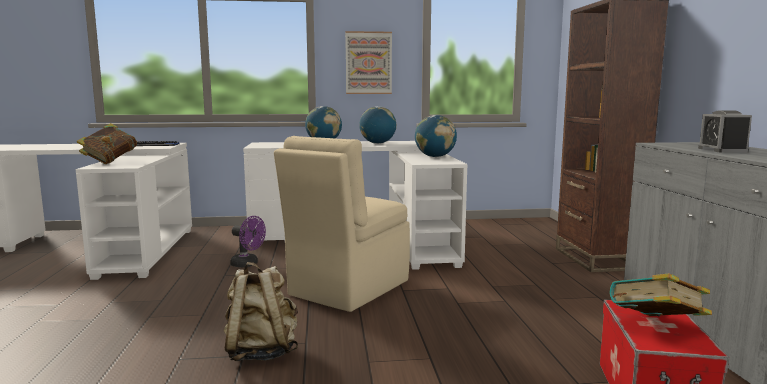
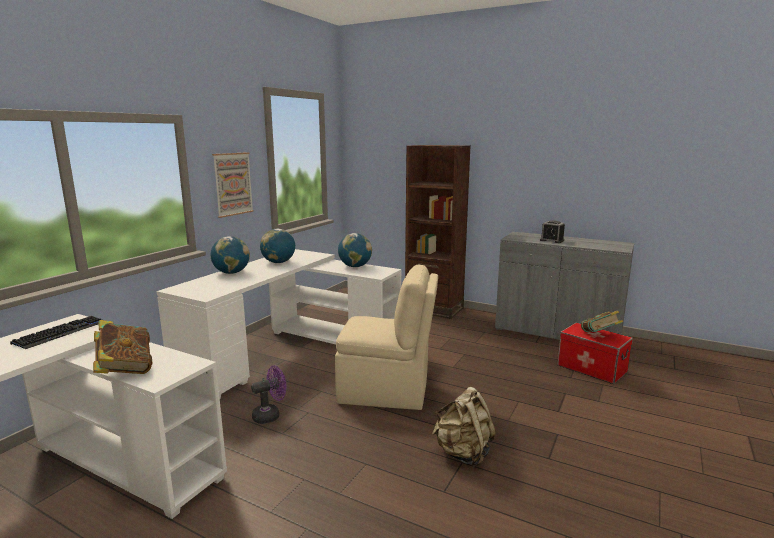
camera: 55 degrees left, 5 degrees up
beige chair [274,136,410,312] -> beige chair turned 60 degrees counterclockwise [335,265,438,410]

